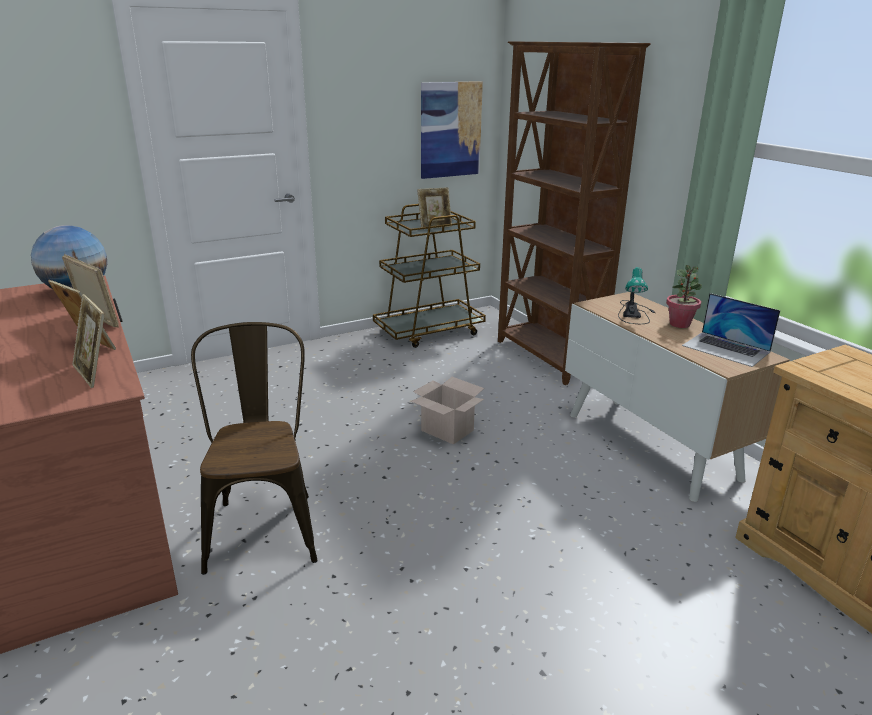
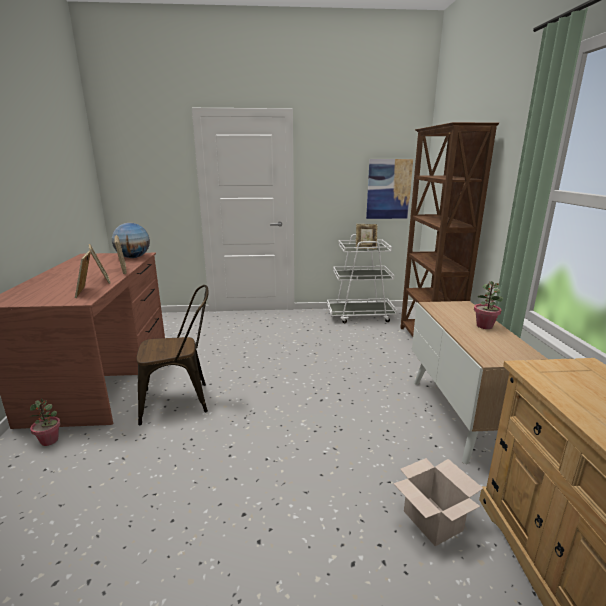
camera: 25 degrees right, 5 degrees down
brown chair [191,322,318,575] -> brown chair turned 60 degrees clockwise [137,285,209,425]
brown cart [373,204,486,348] -> white cart [327,234,397,323]
cardboard box [411,377,484,444] -> cardboard box moved to [393,458,483,546]
table lamp [618,267,655,324] -> none
laptop [682,293,780,367] -> none
none -> potted plant [30,399,61,446]

